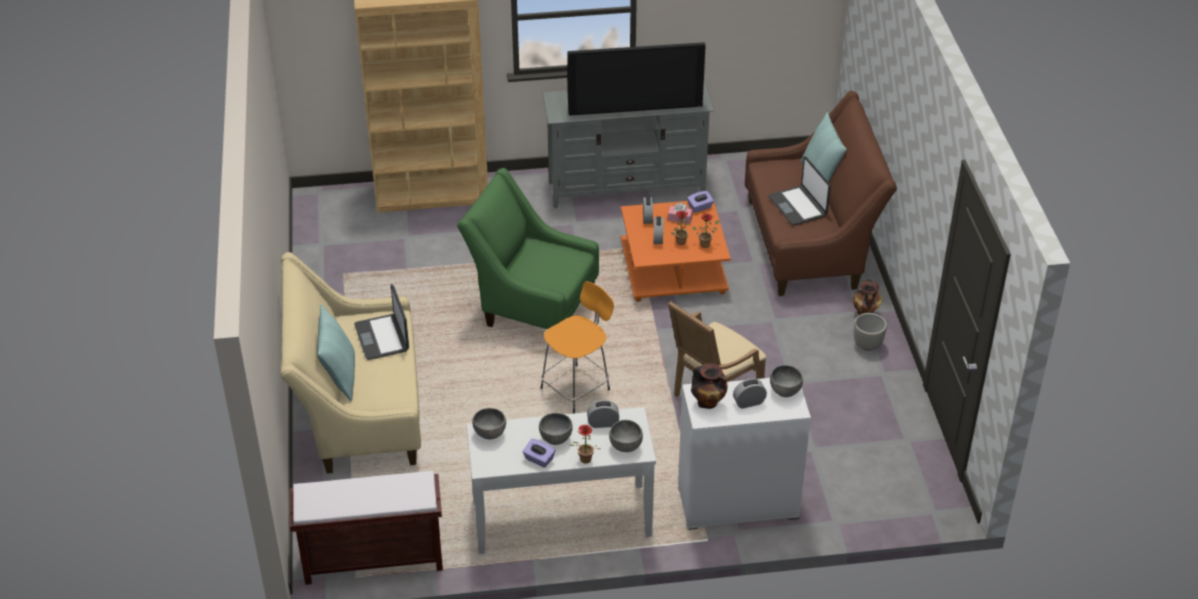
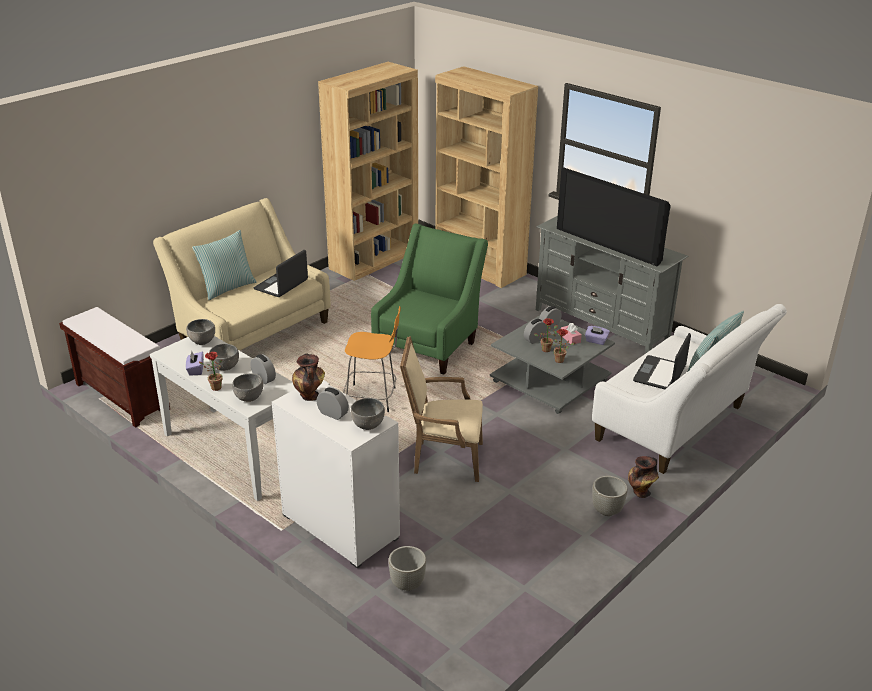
camera: 50 degrees right, 10 degrees down
green armchair [457,168,599,329] -> green armchair turned 45 degrees clockwise [371,224,488,374]
orange coffee table [621,201,731,302] -> grey coffee table [490,315,615,414]
brown sofa [745,91,897,296] -> white sofa [592,304,787,474]
none -> brown bookcase [318,62,418,281]
none -> grey planter [388,546,426,591]

